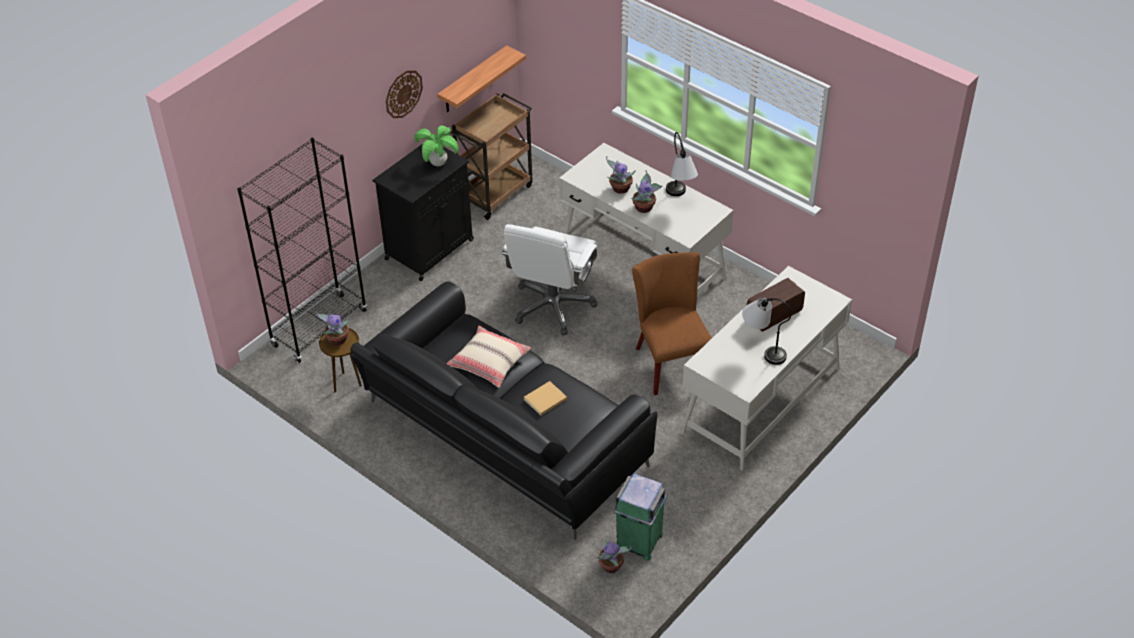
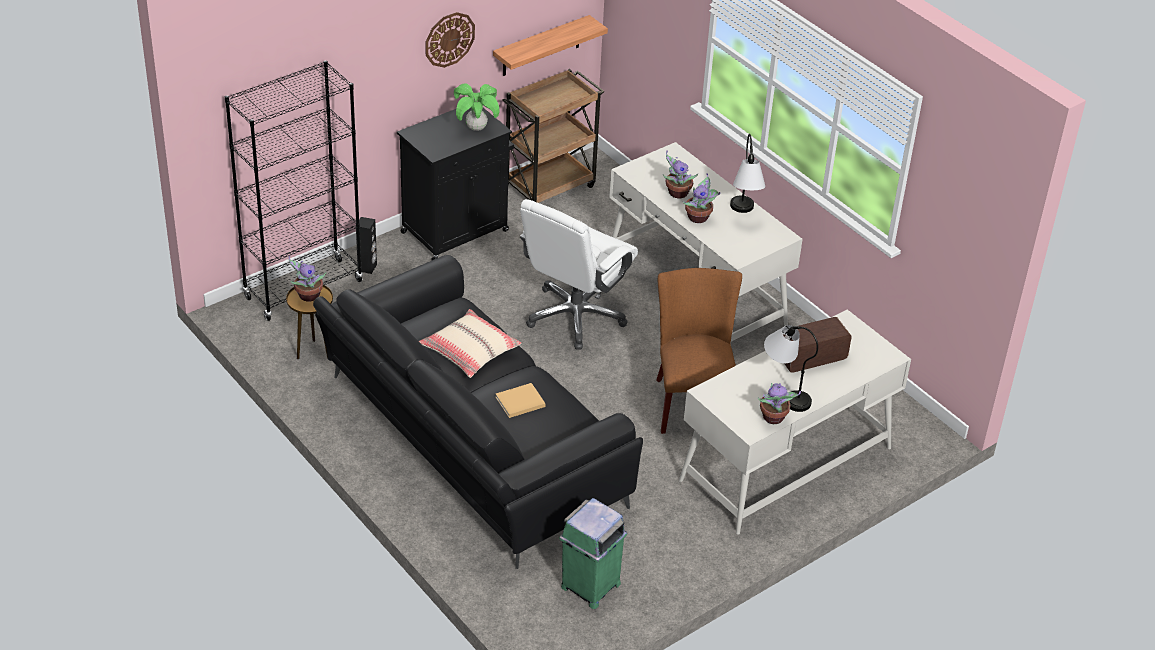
camera: 10 degrees right, 5 degrees down
potted plant [596,539,632,573] -> potted plant moved to [757,383,801,424]
none -> black speaker [356,217,377,274]

